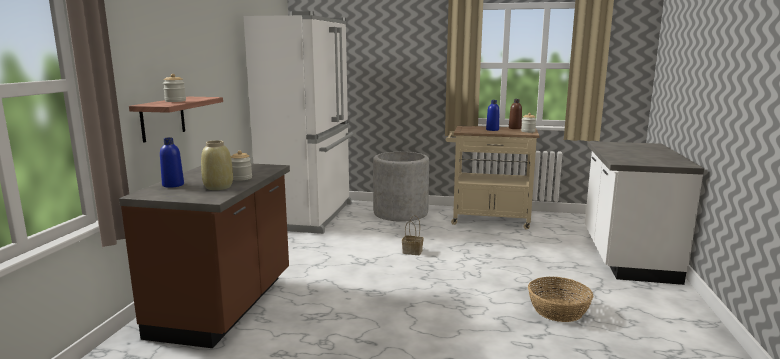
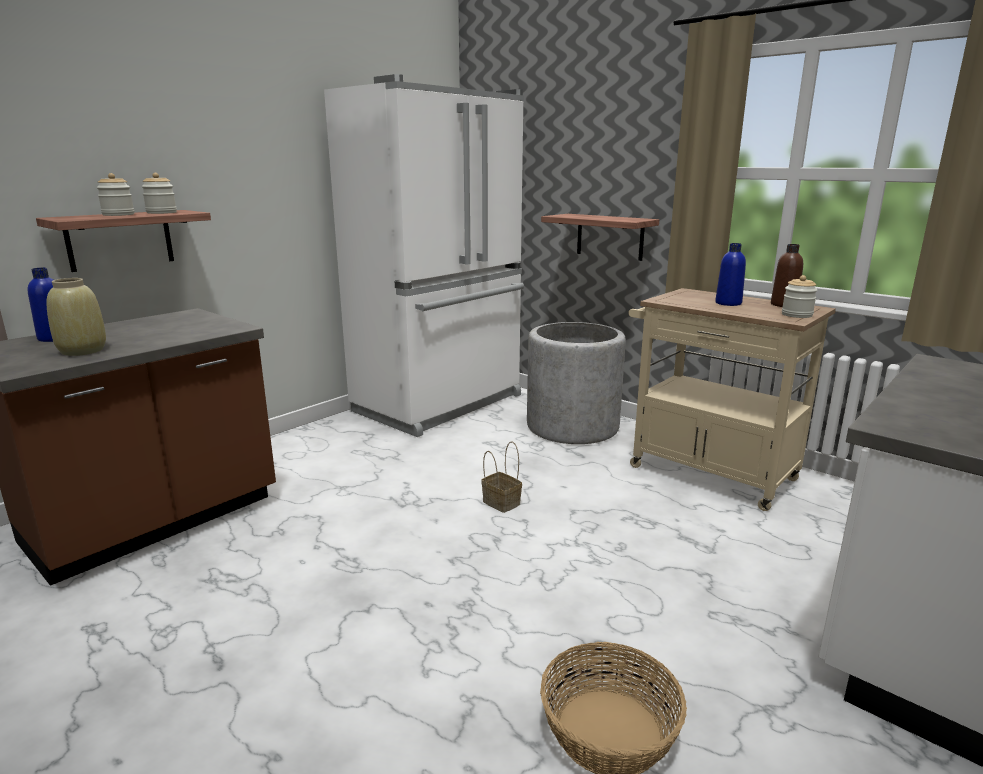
camera: 30 degrees right, 5 degrees up
jar [231,151,252,181] -> jar moved to [142,173,177,214]
none -> shelf [541,214,659,261]

